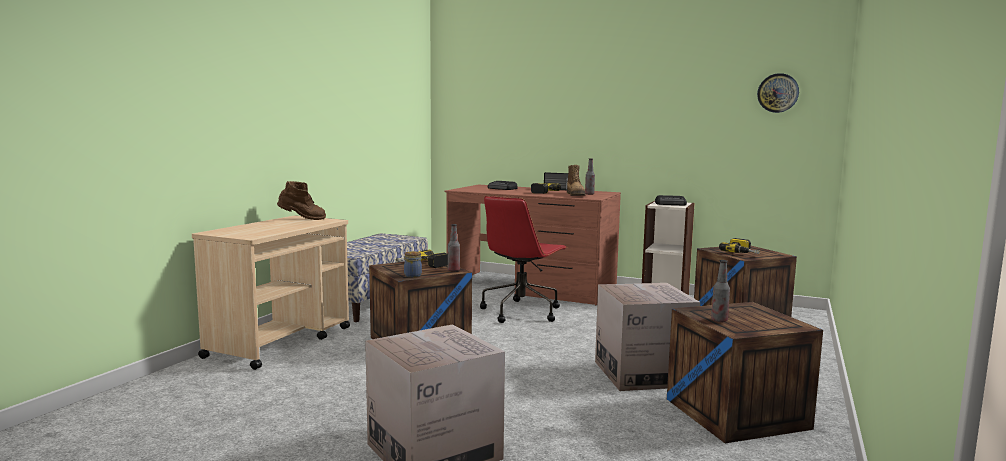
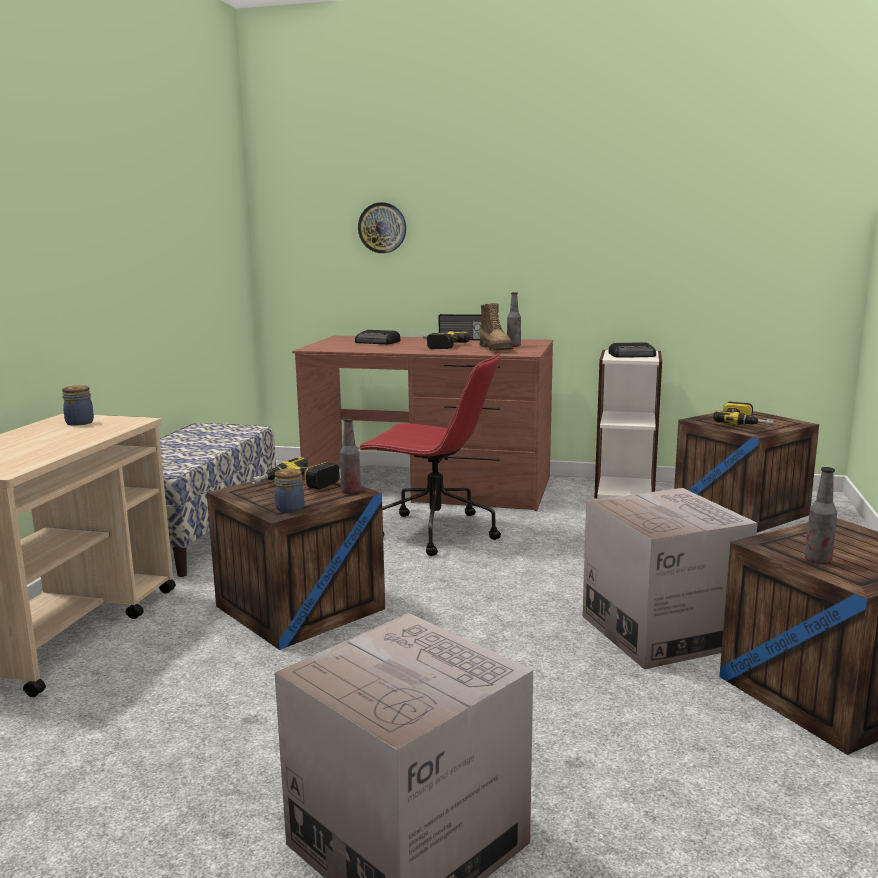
camera: 10 degrees left, 5 degrees up
brown boot [277,181,326,220] -> jar [62,385,94,426]
red office chair [480,196,567,323] -> red office chair turned 90 degrees counterclockwise [358,353,501,556]
wall clock [757,73,799,113] -> wall clock moved to [358,202,406,253]

